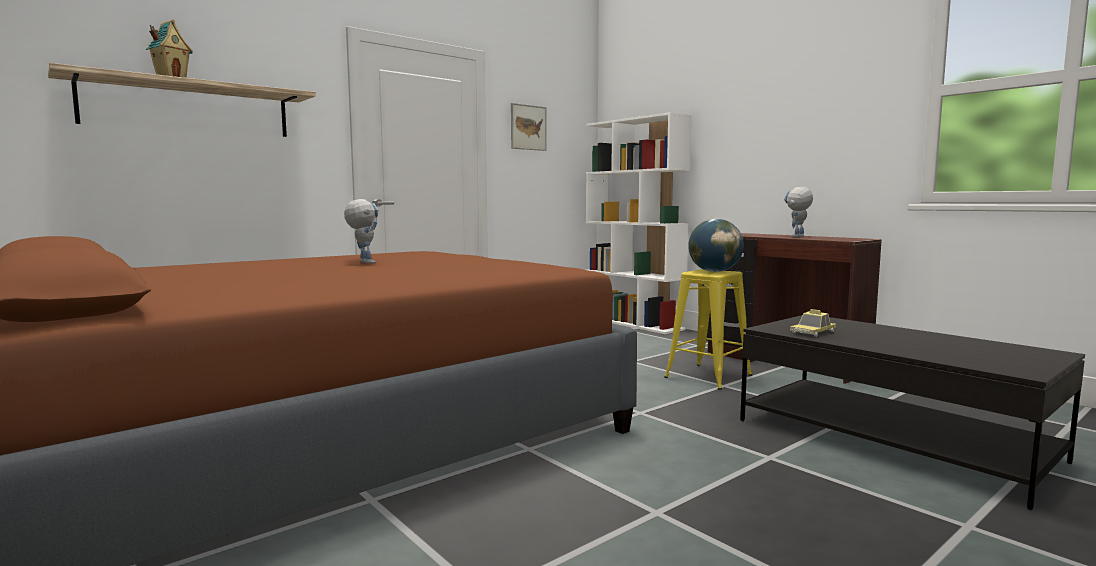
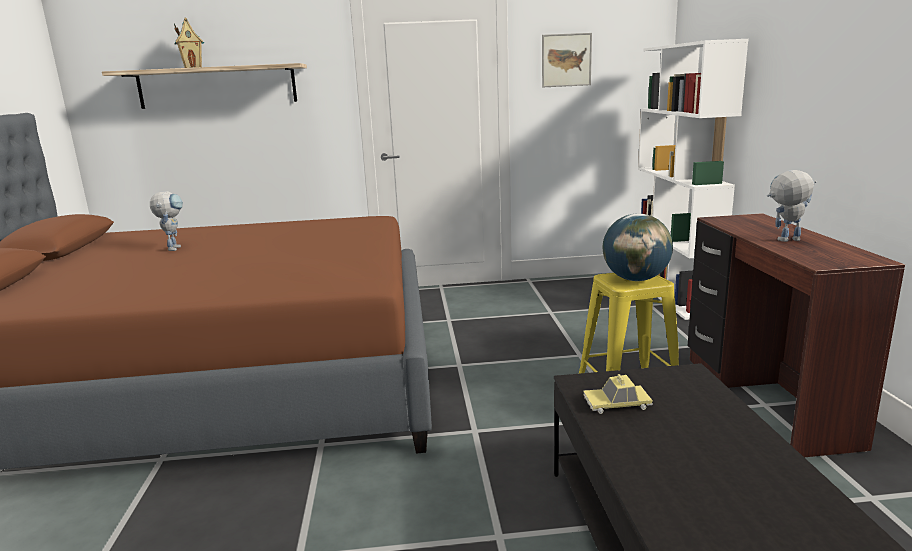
camera: 35 degrees right, 10 degrees up
toy robot [344,199,378,263] -> toy robot moved to [150,191,183,251]

